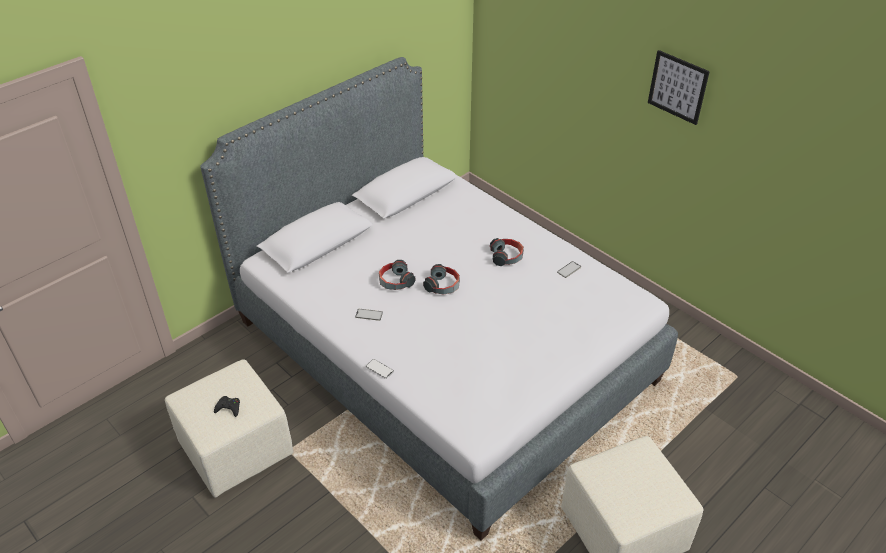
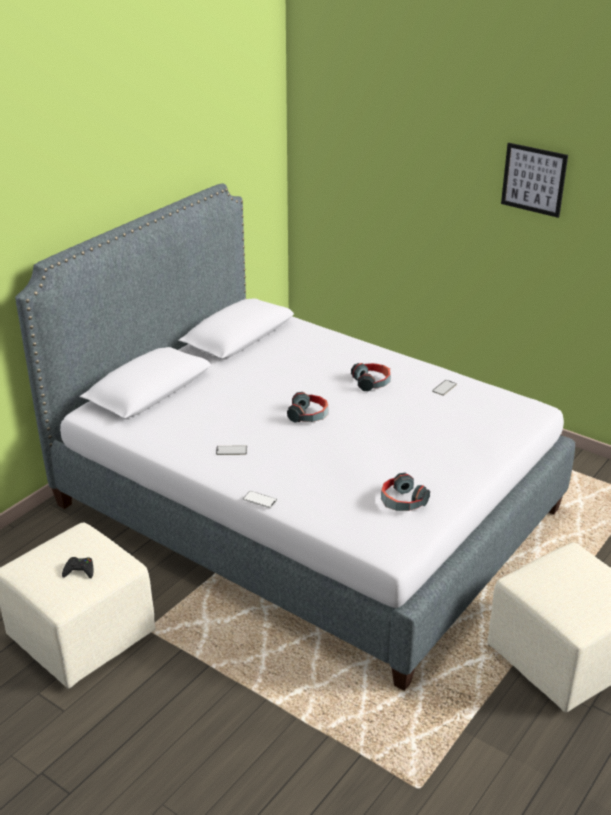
camera: 10 degrees left, 10 degrees down
headphones [379,260,415,290] -> headphones moved to [381,473,430,511]

